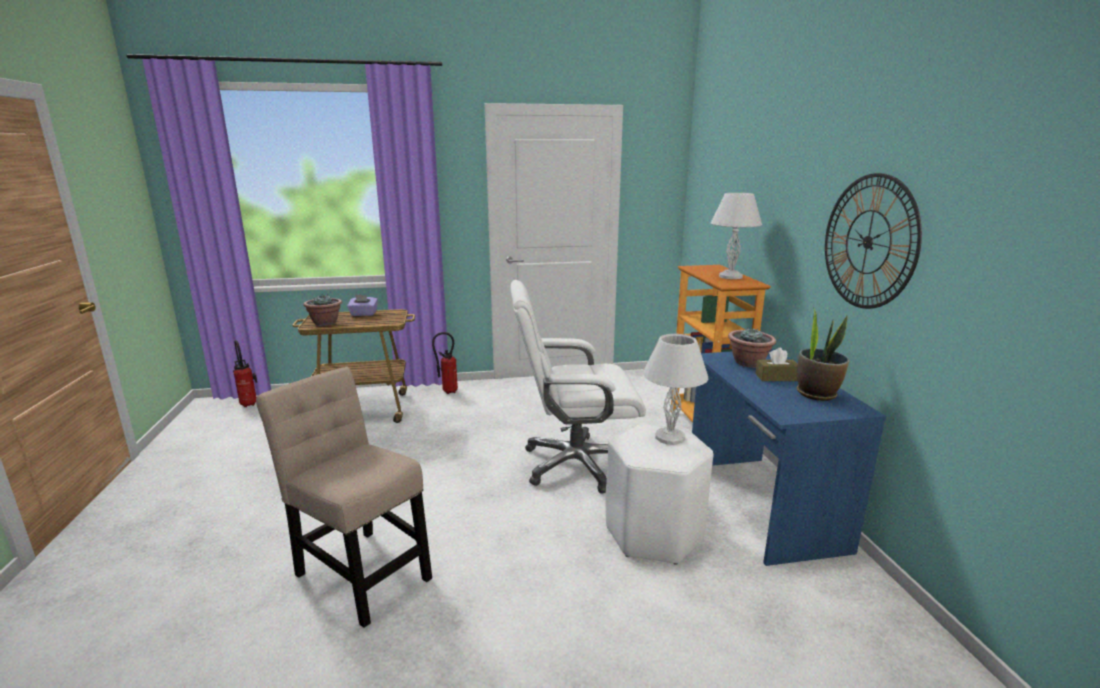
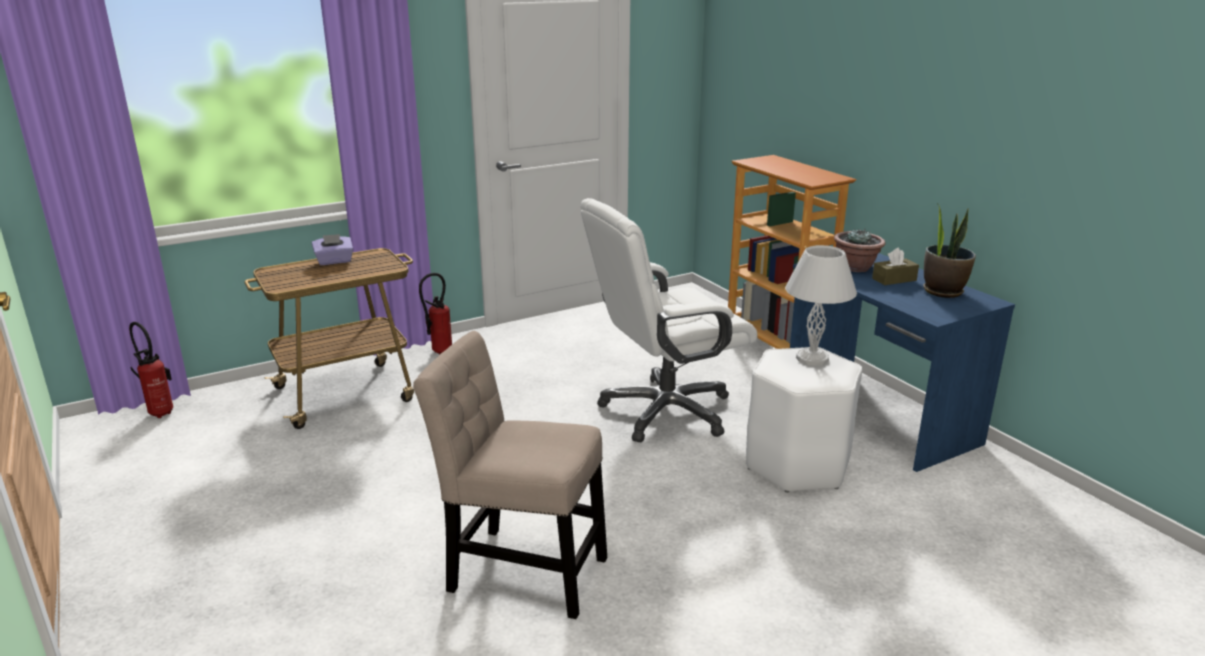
camera: 20 degrees left, 5 degrees up
potted plant [303,295,342,326] -> none
white table lamp [711,193,762,279] -> none
wall clock [825,173,922,309] -> none

